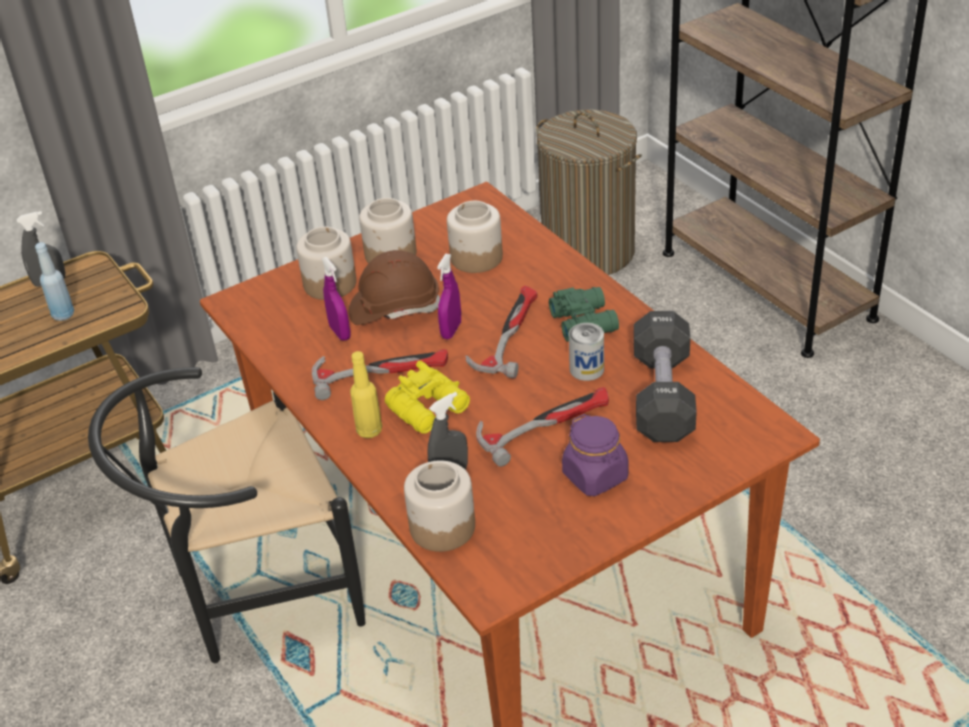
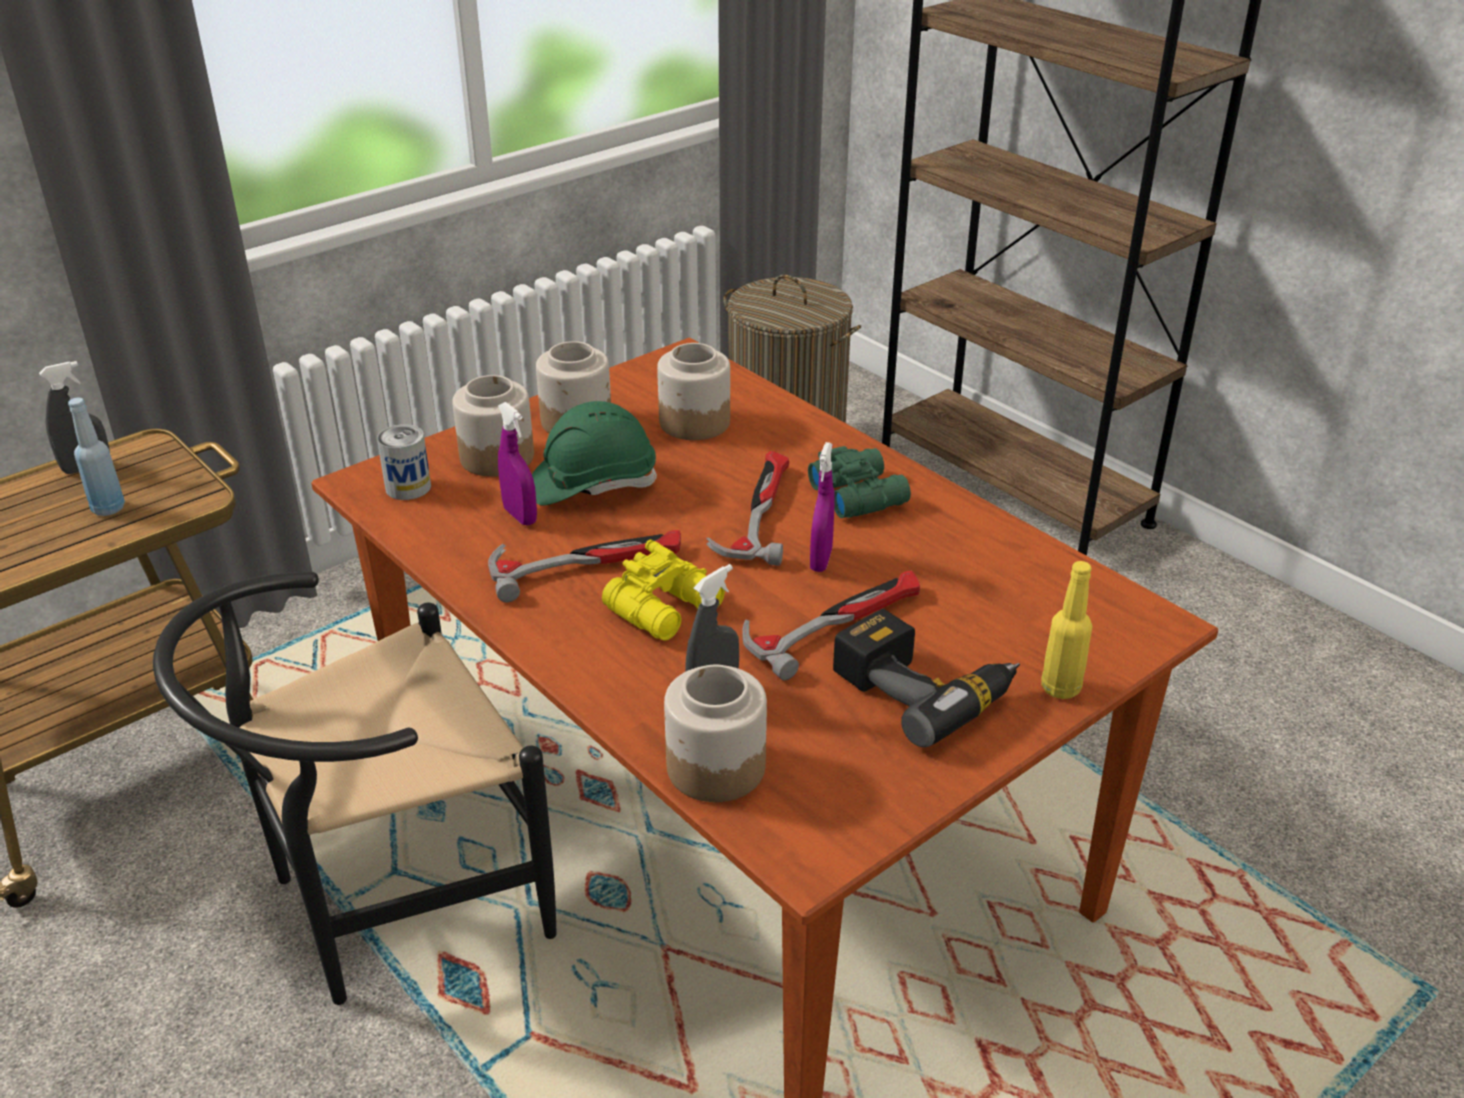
camera: 10 degrees left, 5 degrees down
brown hard hat [349,250,440,325] -> green hard hat [532,401,657,506]
yellow bottle [350,351,382,438] -> yellow bottle moved to [1041,561,1092,699]
purple spray bottle [437,254,461,339] -> purple spray bottle moved to [810,442,834,572]
purple jar [562,414,629,496] -> power drill [833,609,1020,747]
can [569,323,604,381] -> can moved to [377,424,431,500]
black dumbbell [634,311,697,442] -> none

